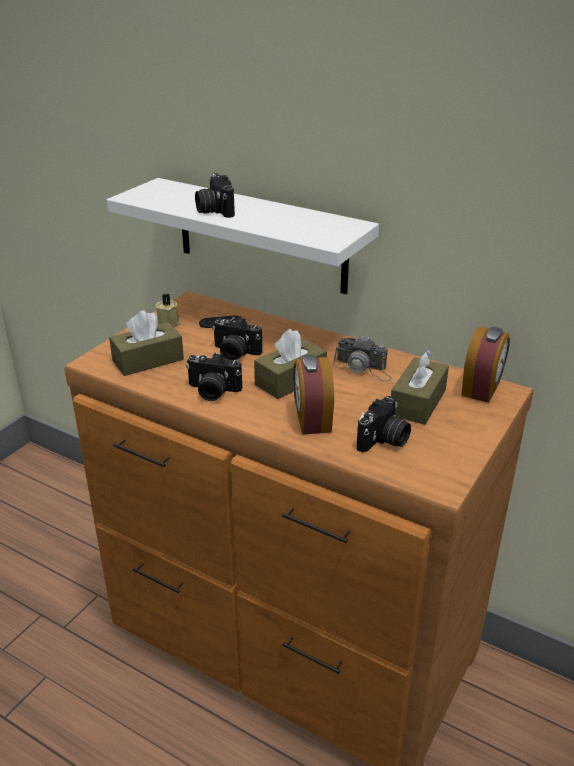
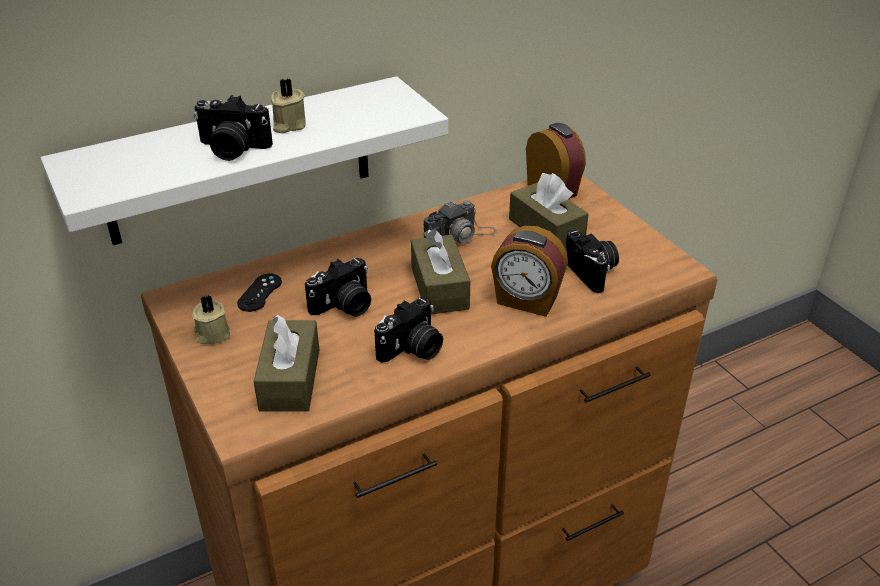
camera: 60 degrees left, 5 degrees up
none -> beige candle [271,78,306,134]

